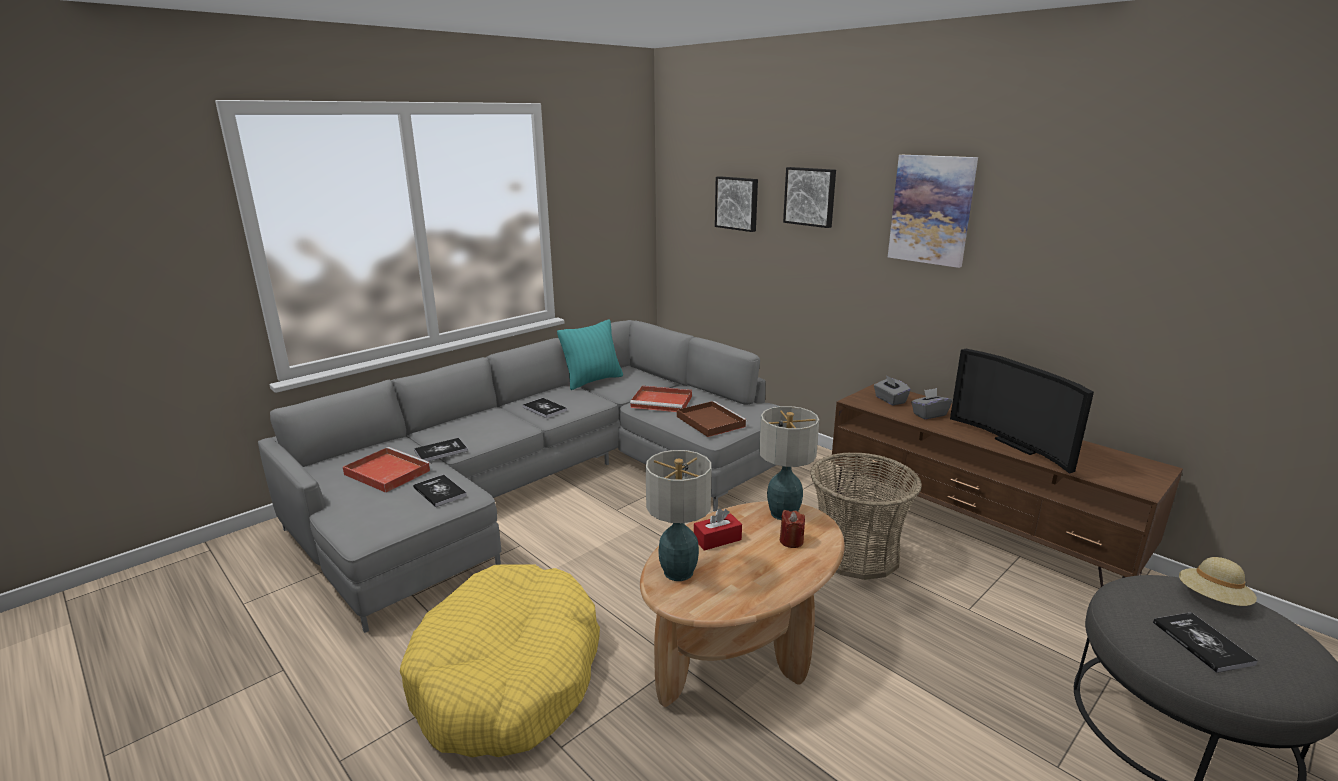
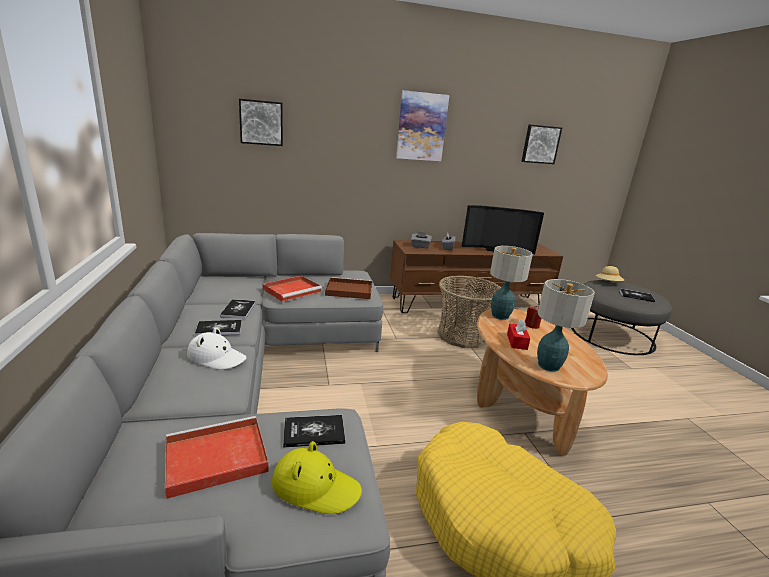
camera: 60 degrees left, 0 degrees up
book [414,438,468,461] -> book moved to [220,299,256,319]
turquoise pillow [557,319,623,390] -> none
picture [783,167,836,228] -> picture moved to [521,125,562,164]
none -> white hat [187,327,246,370]
none -> yellow hat [272,441,362,514]

